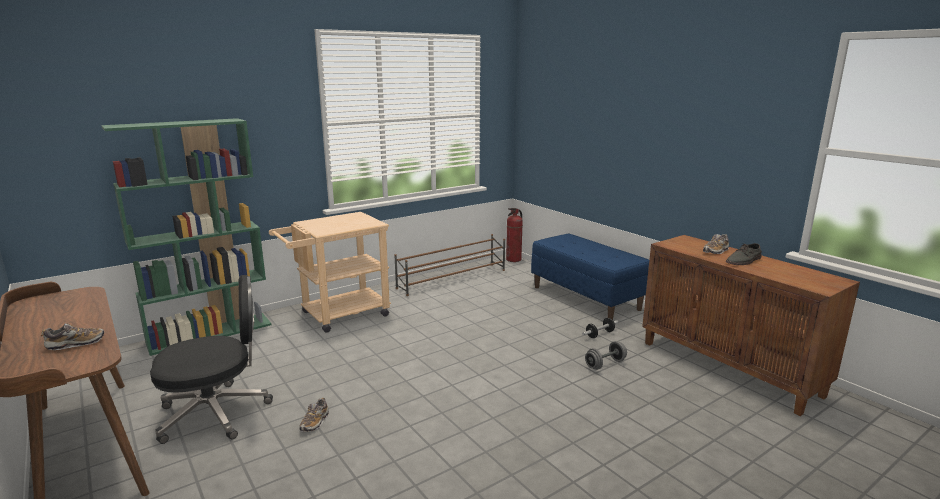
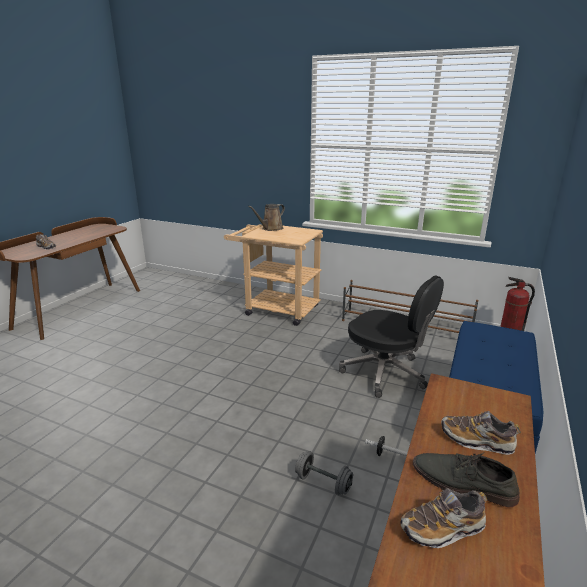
camera: 60 degrees right, 5 degrees up
green bookcase [101,118,272,356] -> none
black office chair [150,275,273,444] -> black office chair moved to [339,275,444,398]
shoe [299,398,329,432] -> shoe moved to [400,488,487,548]
none -> brown watering can [248,204,285,231]

